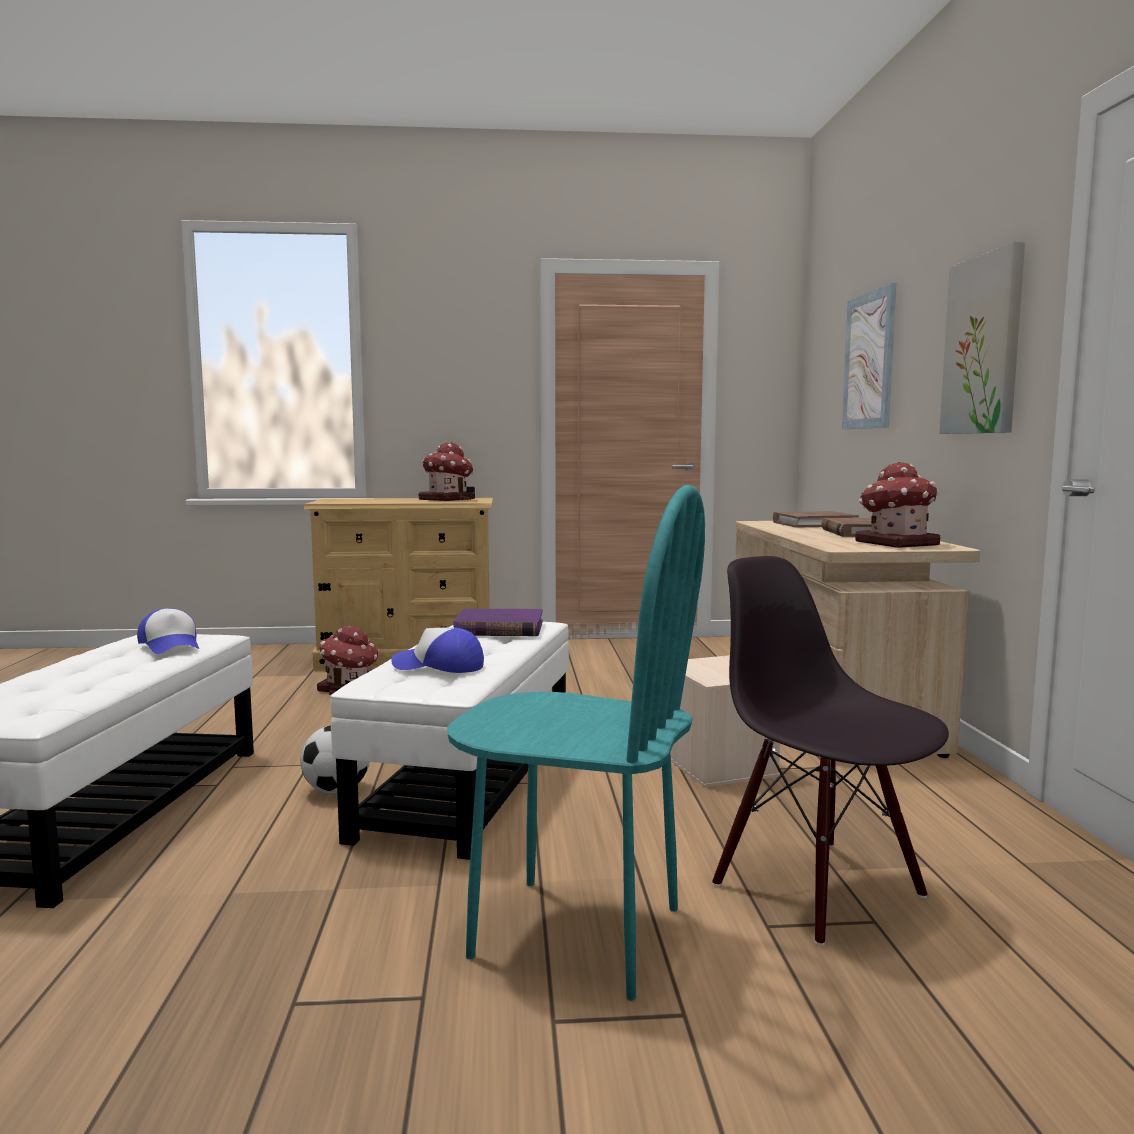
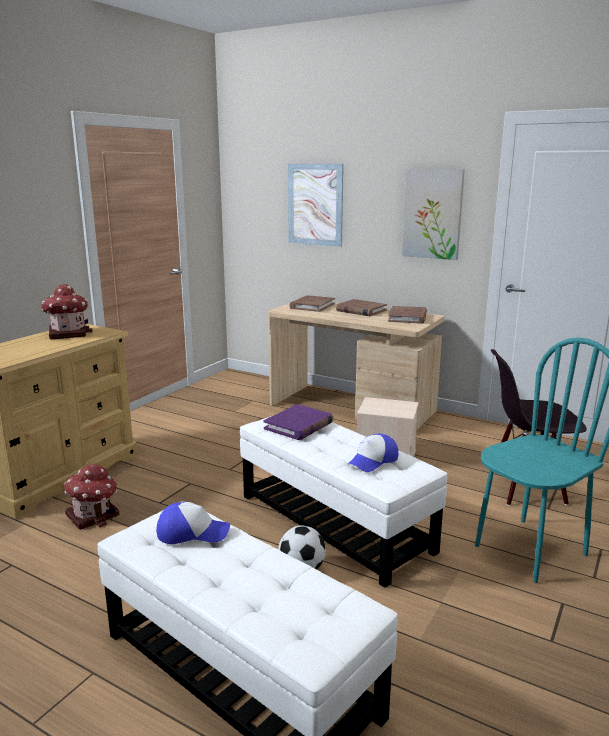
camera: 55 degrees left, 10 degrees up
toy house [855,461,941,548] -> brown book [388,306,427,324]

